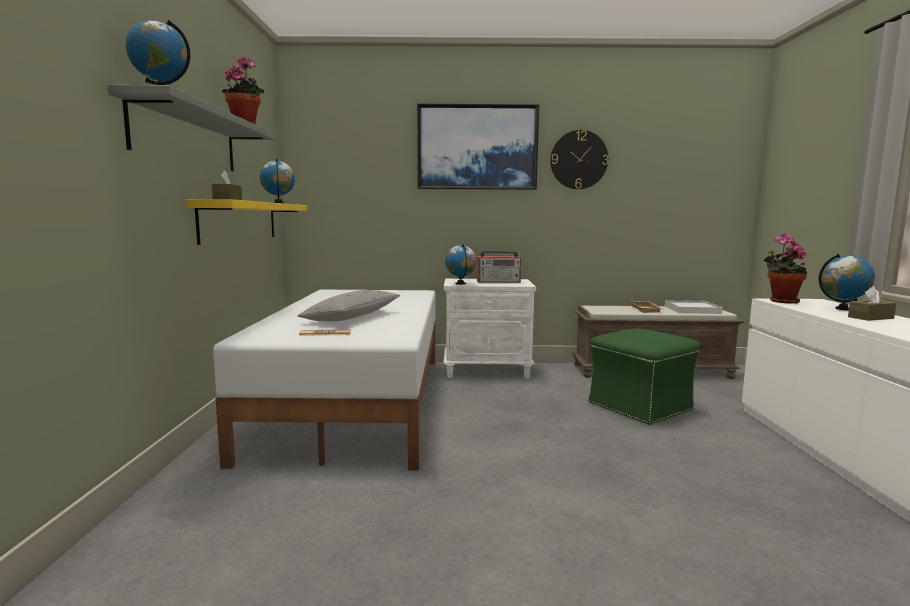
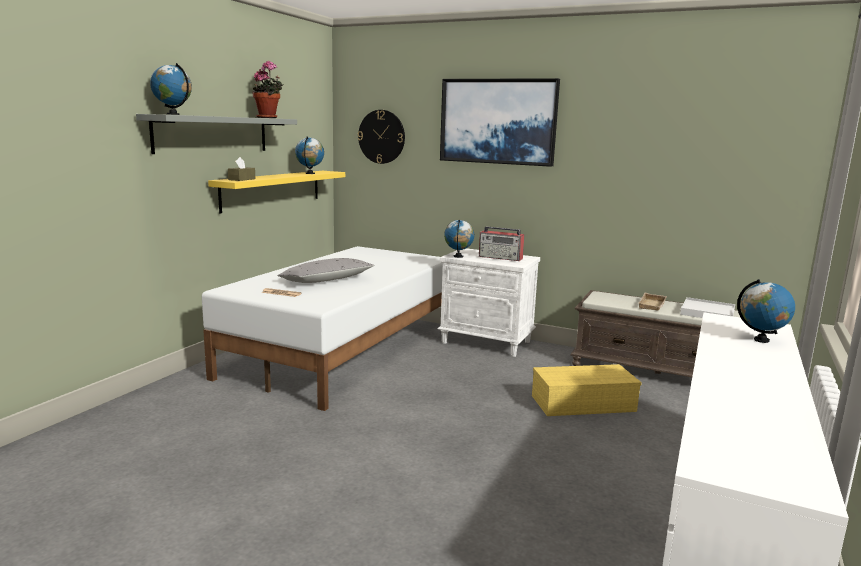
camera: 25 degrees right, 5 degrees up
wall clock [550,130,608,189] -> wall clock moved to [358,110,405,164]
green ottoman [588,328,701,425] -> yellow storage box [532,364,642,416]
potted plant [763,233,807,304] -> none
brown tissue box [848,286,896,321] -> none

